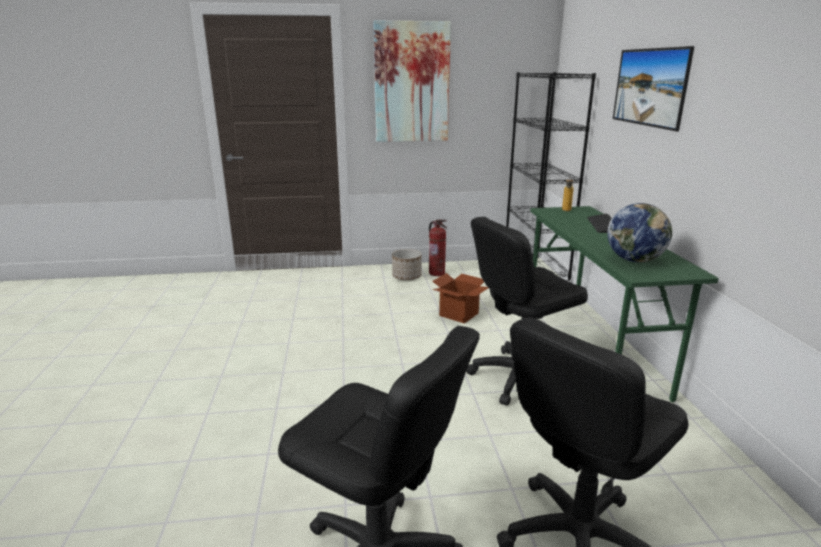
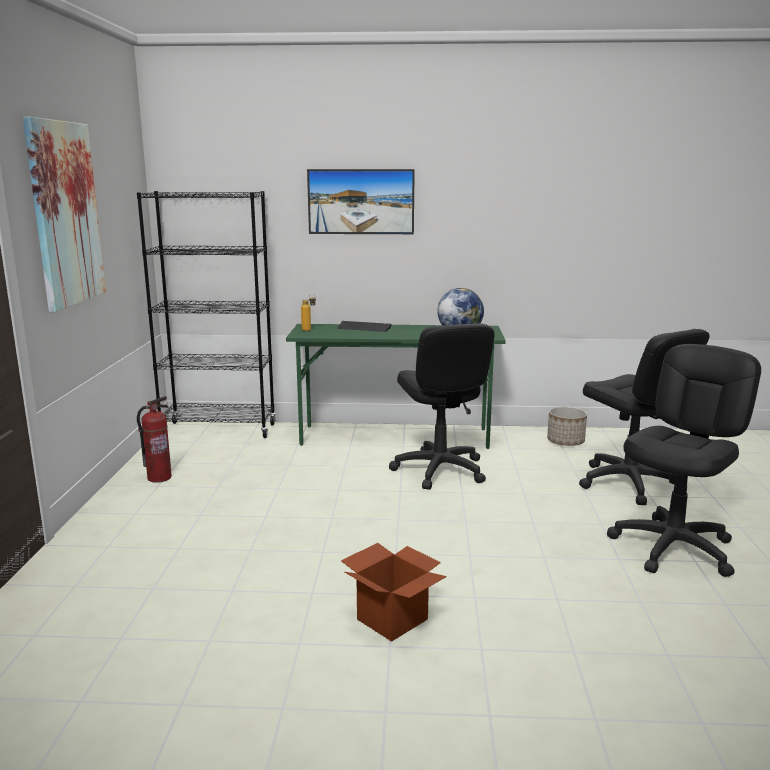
camera: 80 degrees left, 5 degrees down
planter [392,249,422,280] -> planter moved to [547,407,587,446]
cardboard box [433,273,488,324] -> cardboard box moved to [341,543,447,642]

